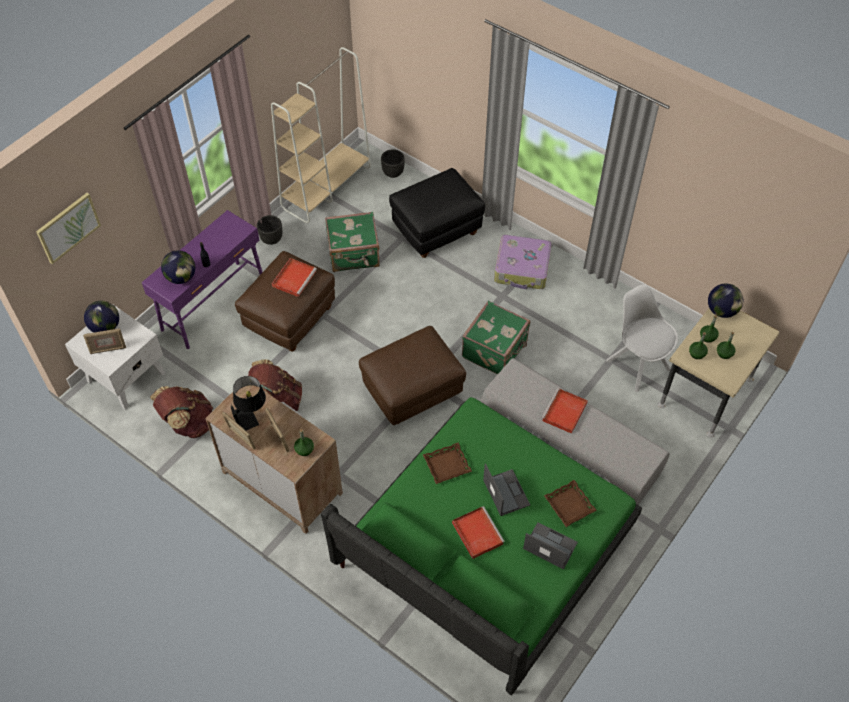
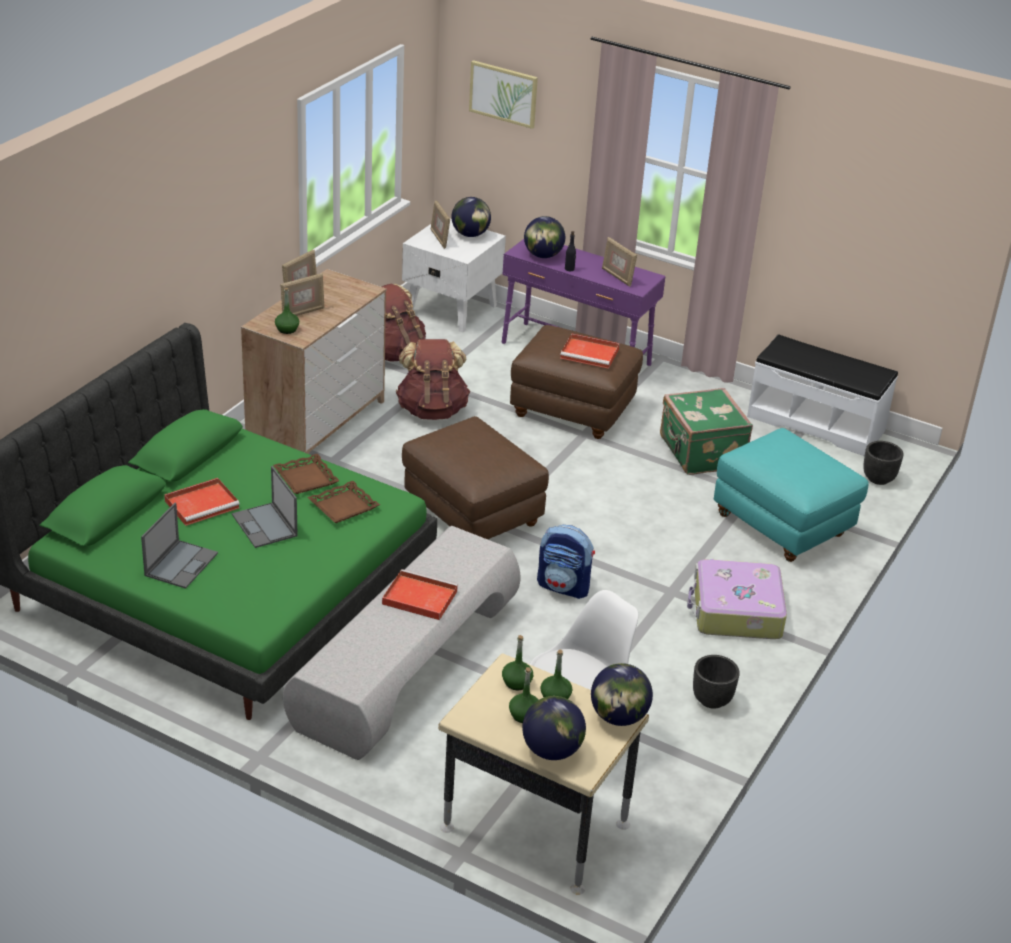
camera: 80 degrees right, 20 degrees down
black table lamp [231,376,266,431] -> none
black planter [257,215,282,245] -> black planter moved to [693,655,739,709]
beige clothes rack [271,47,371,223] -> white bench [747,334,898,456]
black ottoman [389,168,485,258] -> turquoise ottoman [714,428,868,562]
green suitcase [462,301,530,374] -> backpack [537,525,595,599]
laptop [483,463,530,516] -> laptop turned 90 degrees clockwise [232,466,298,548]
brown tray [544,480,597,527] -> brown tray moved to [307,481,380,523]
none -> globe [522,696,586,760]
none -> picture frame [602,237,637,287]

